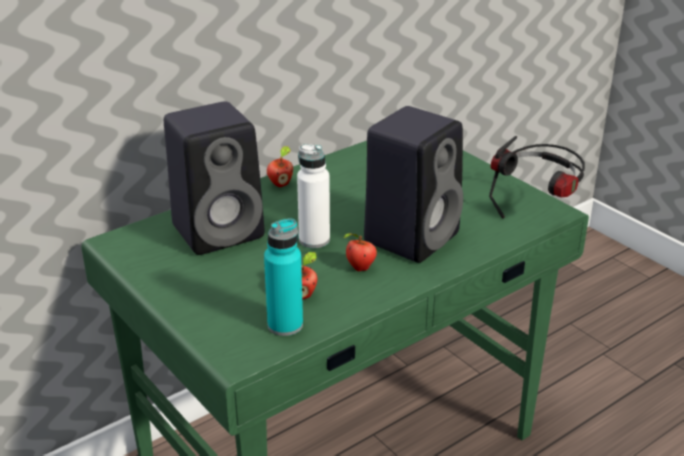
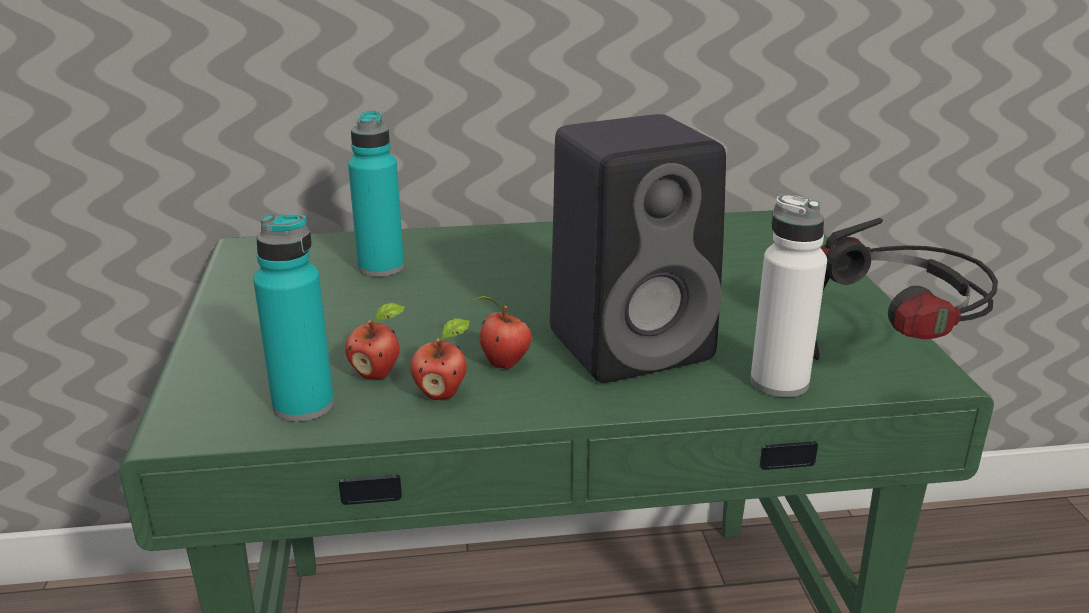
camera: 30 degrees right, 5 degrees down
black speaker [164,101,265,255] -> turquoise bottle [348,111,404,277]
apple [267,146,293,187] -> apple moved to [410,318,469,400]
white bottle [297,144,330,248] -> white bottle moved to [750,194,827,397]

